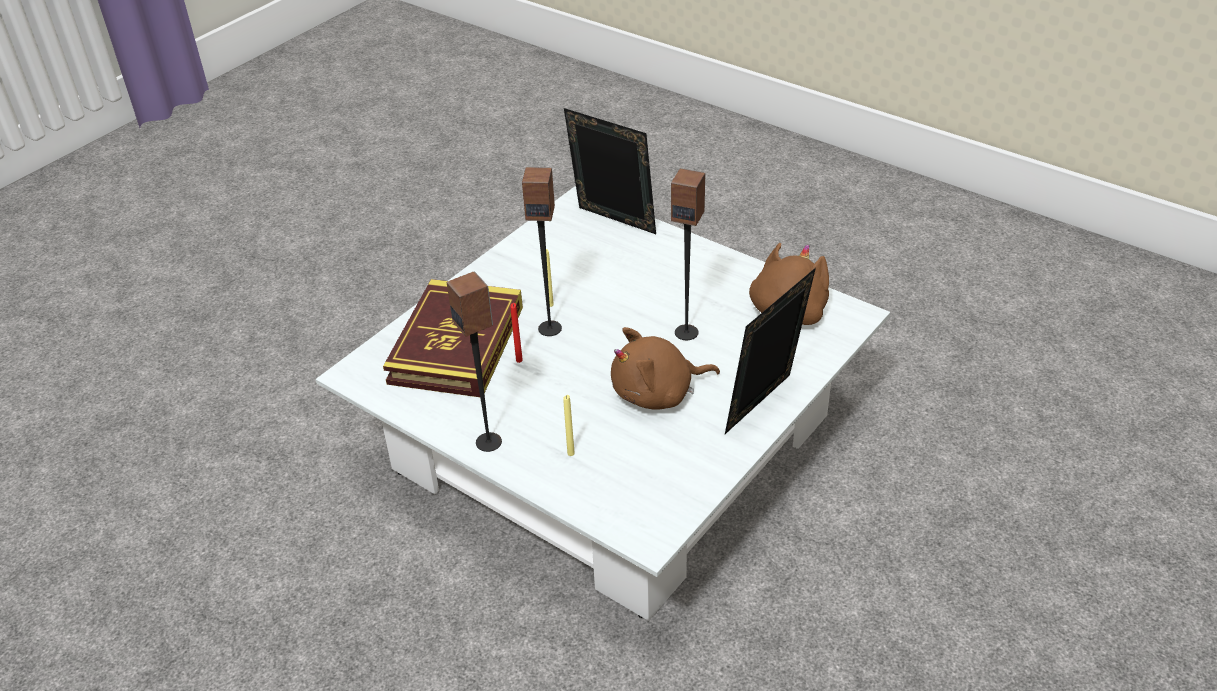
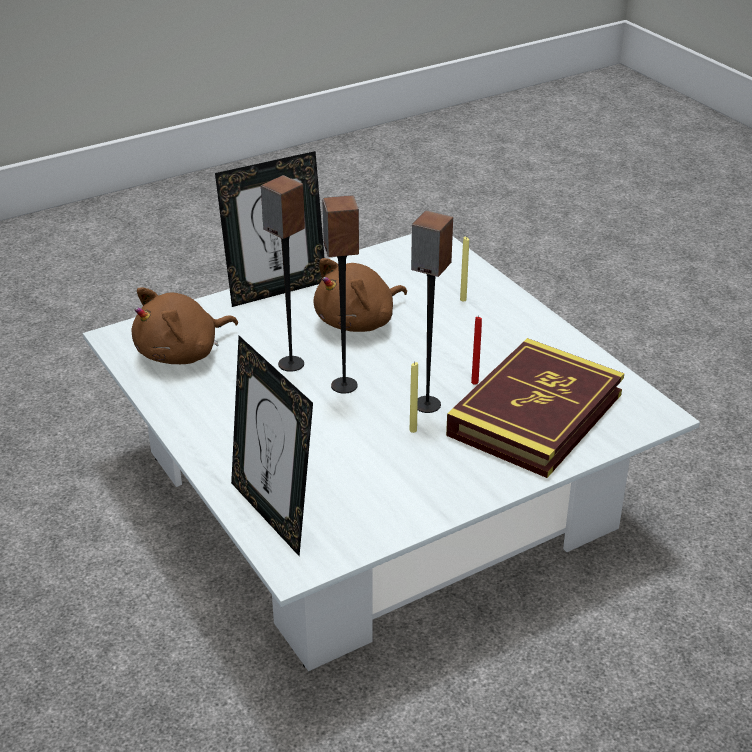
camera: 160 degrees left, 5 degrees down
speaker [447,271,502,452] -> speaker moved to [322,195,359,394]
brown plush toy [611,327,720,410] -> brown plush toy turned 135 degrees clockwise [313,258,407,332]

